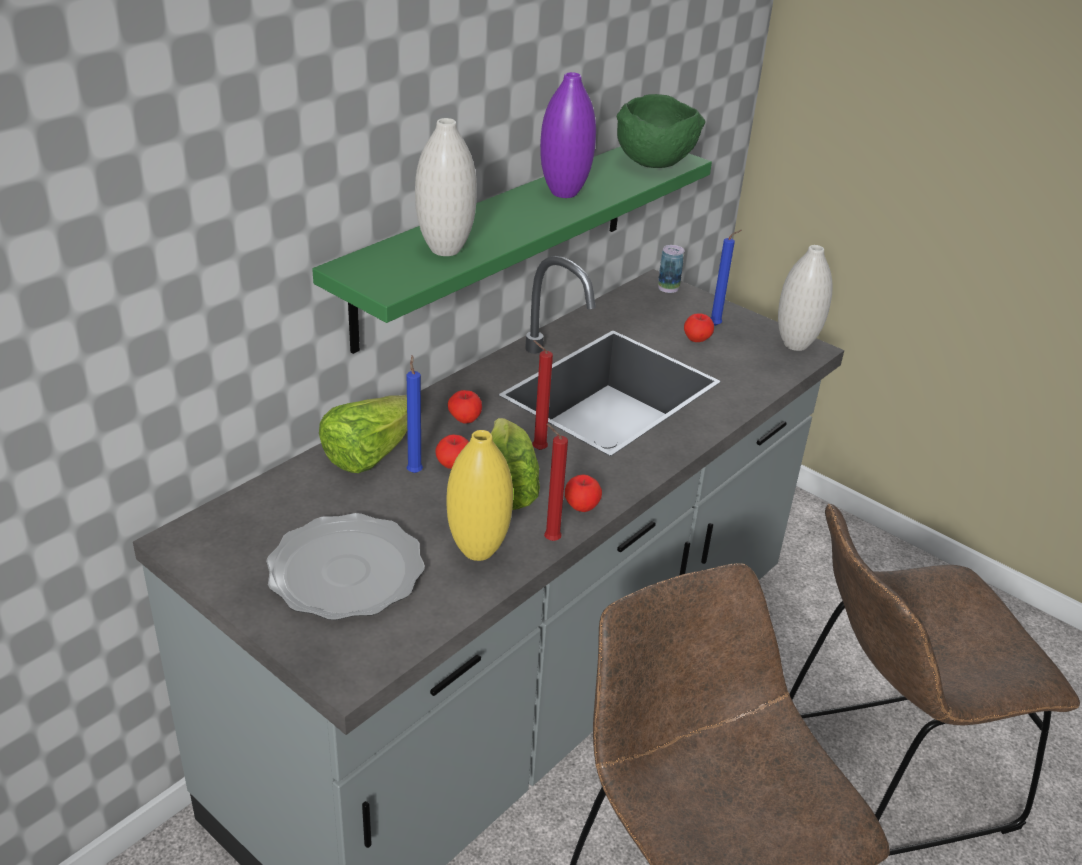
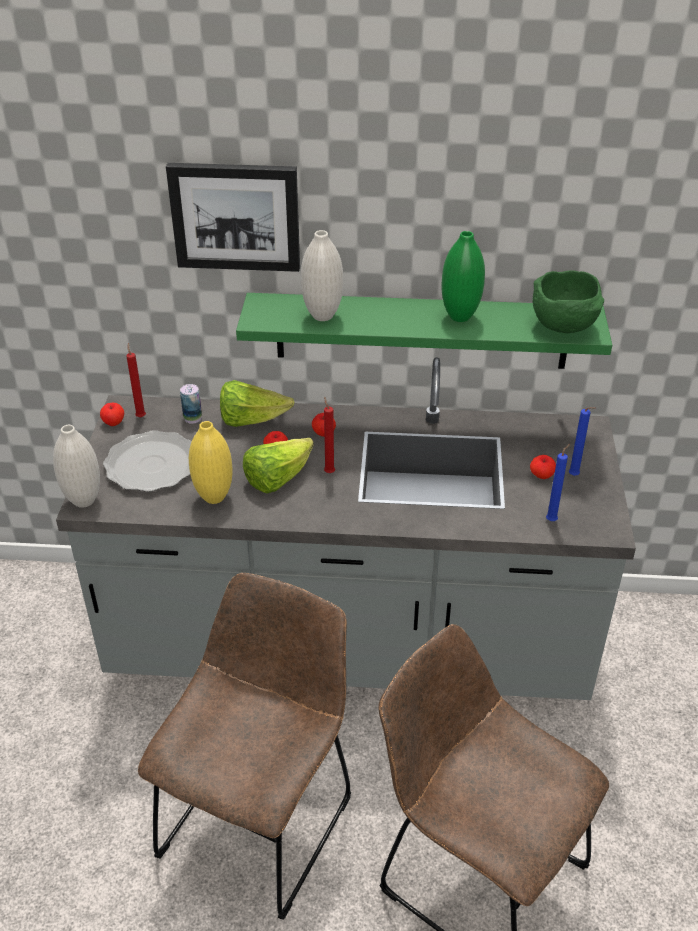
camera: 55 degrees right, 5 degrees up
blue candle [406,355,423,473] -> blue candle moved to [546,443,570,521]
purple vase [540,72,596,198] -> green vase [442,231,485,322]
red candle [544,424,568,541] -> red candle moved to [126,343,146,417]
apple [565,474,602,512] -> apple moved to [100,402,124,426]
can [658,245,685,293] -> can moved to [180,384,202,424]
white vase [778,245,833,351] -> white vase moved to [53,425,100,508]
none -> picture [166,163,300,272]

